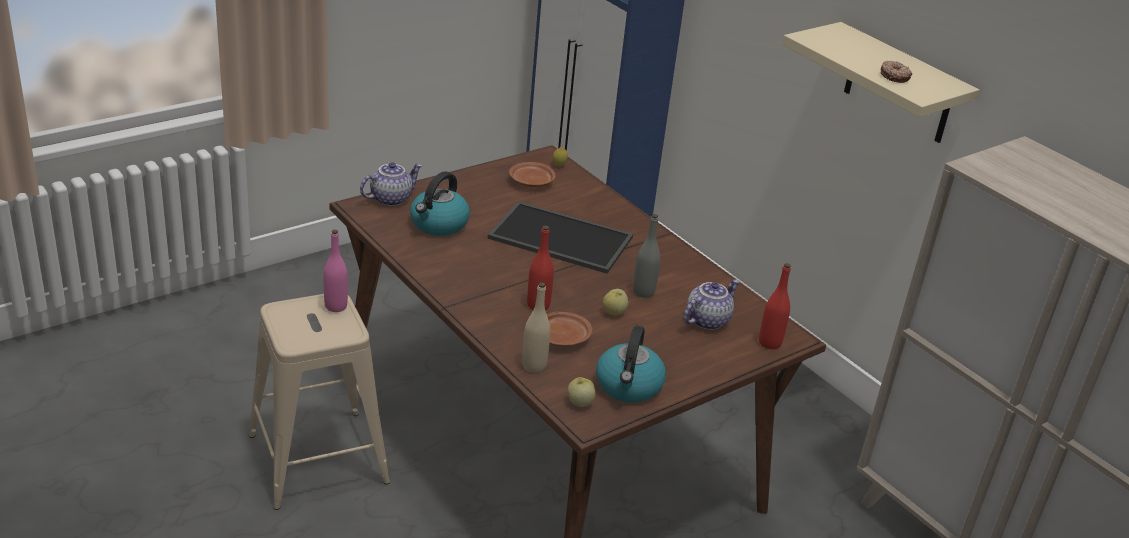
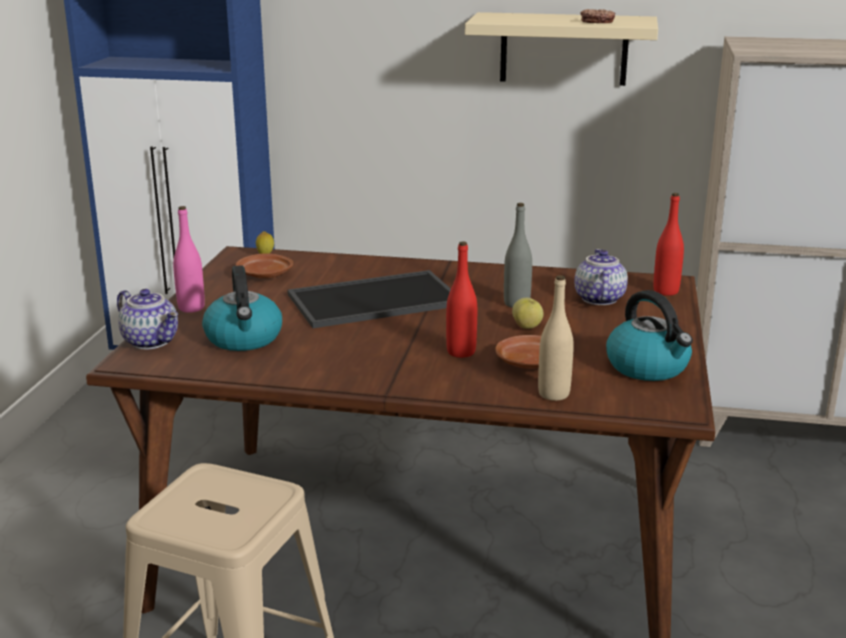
camera: 40 degrees left, 10 degrees down
pink bottle [323,230,348,312] -> pink bottle moved to [173,206,205,313]
teapot [360,162,423,206] -> teapot turned 120 degrees clockwise [117,289,178,349]
apple [567,377,596,407] -> none

